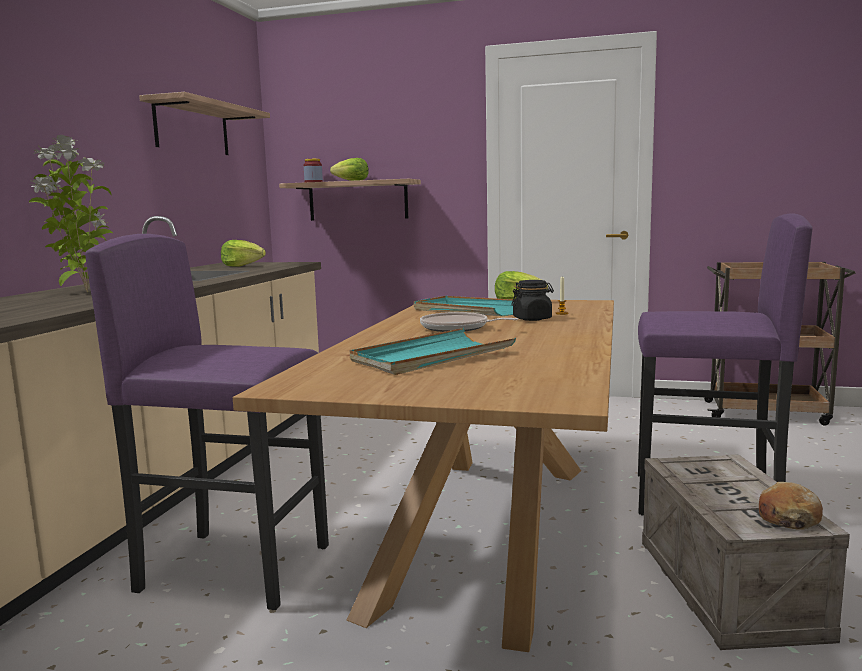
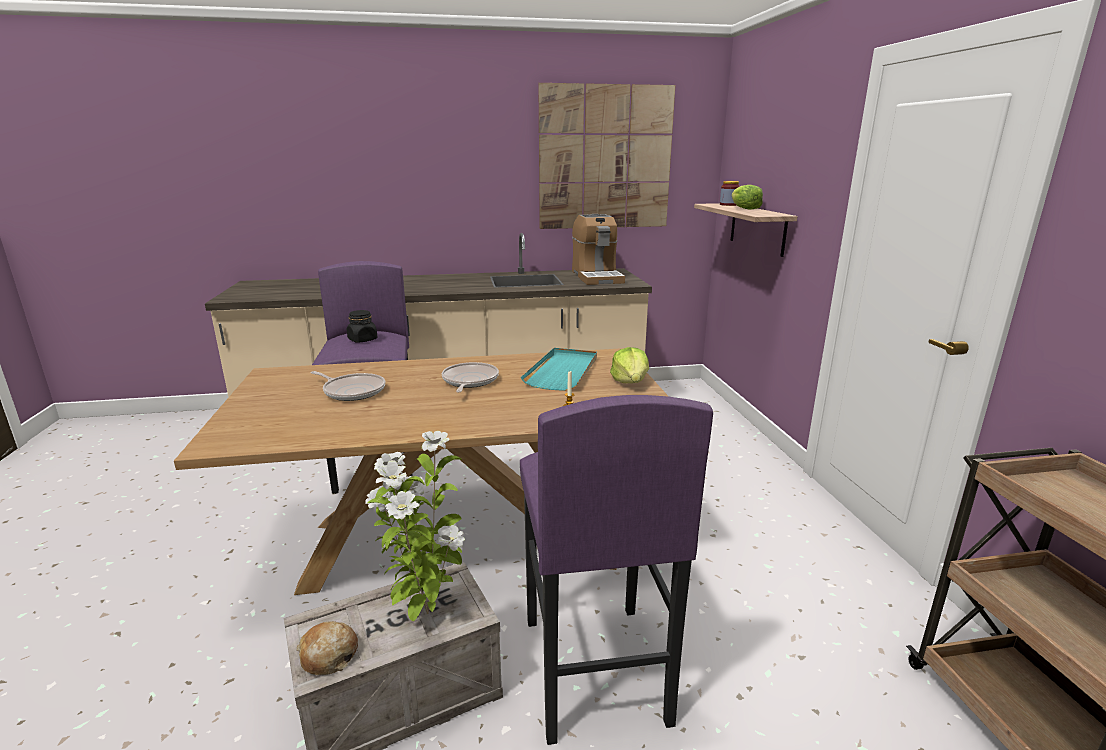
camera: 65 degrees right, 10 degrees up
potted plant [29,135,113,292] -> potted plant moved to [365,431,465,621]
shelf [139,92,270,155] -> picture [538,83,676,229]
lettuce [221,240,266,266] -> coffee machine [572,214,625,285]
turquoise tray [350,328,516,375] -> frying pan [310,371,385,401]
black jar [511,280,554,321] -> black jar moved to [347,310,377,343]

